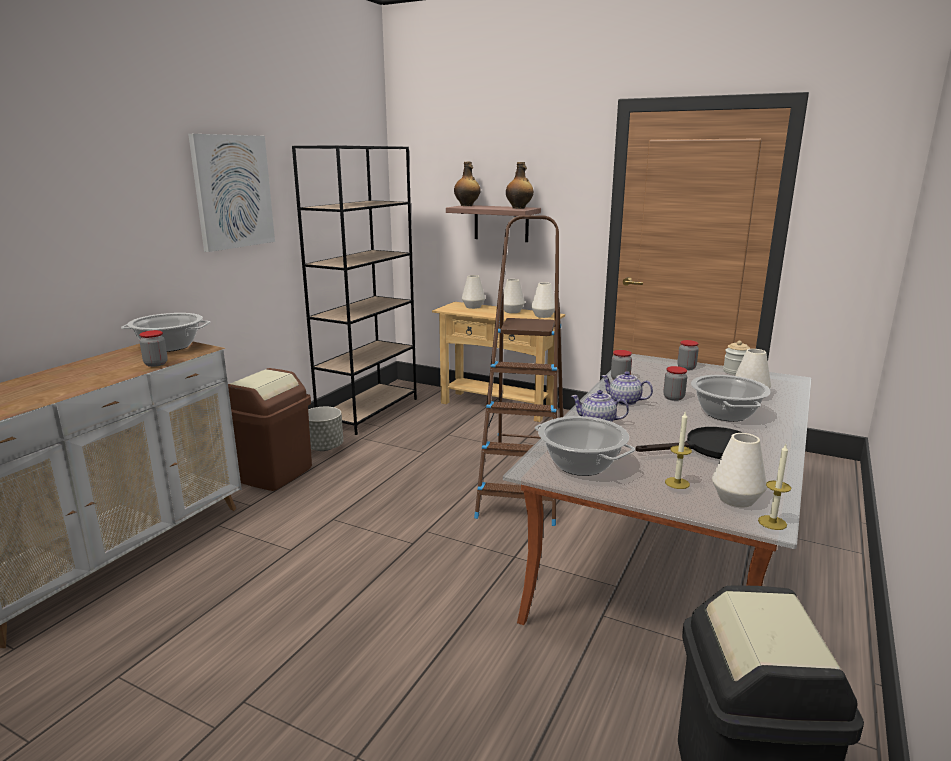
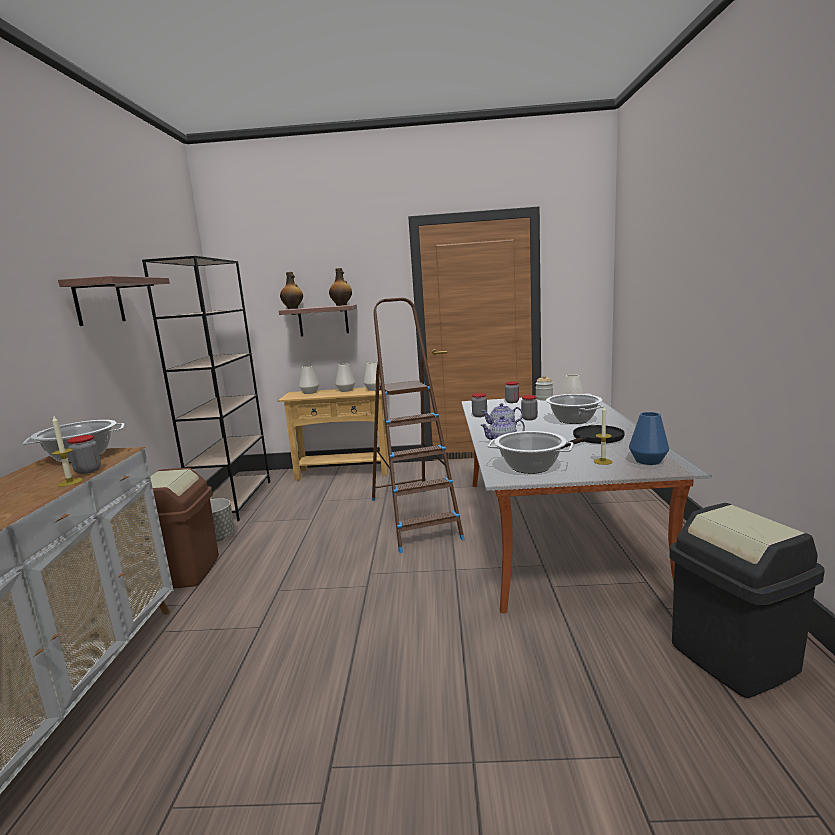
camera: 25 degrees left, 5 degrees down
picture [188,134,275,252] -> shelf [58,276,170,326]
white vase [712,433,767,507] -> blue vase [629,412,669,465]
candle [758,444,791,530] -> candle moved to [51,416,83,487]

